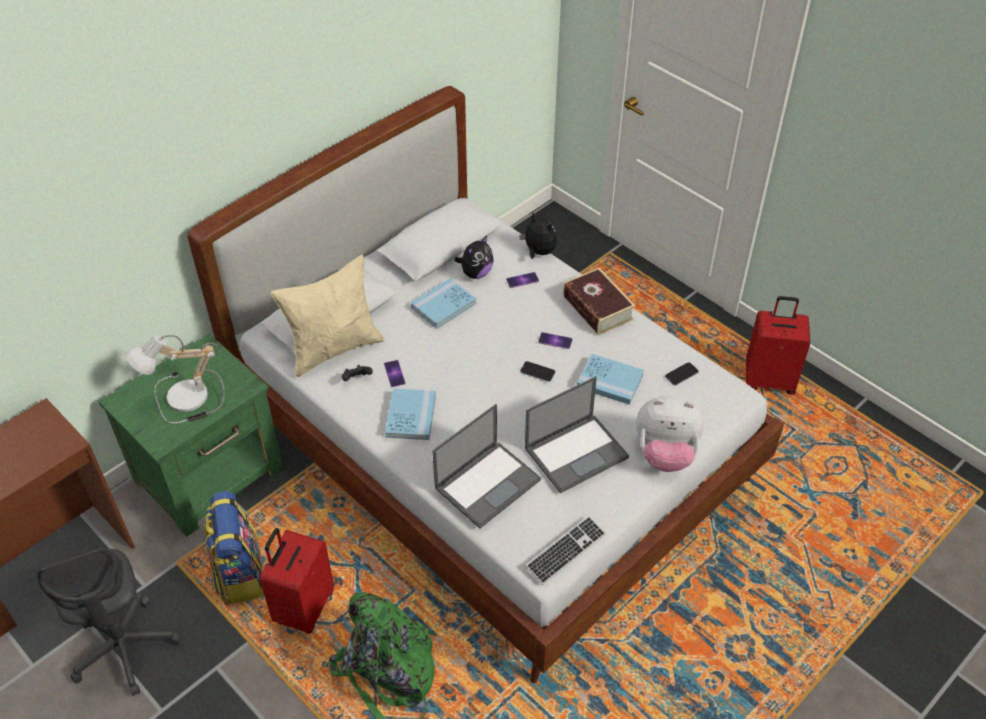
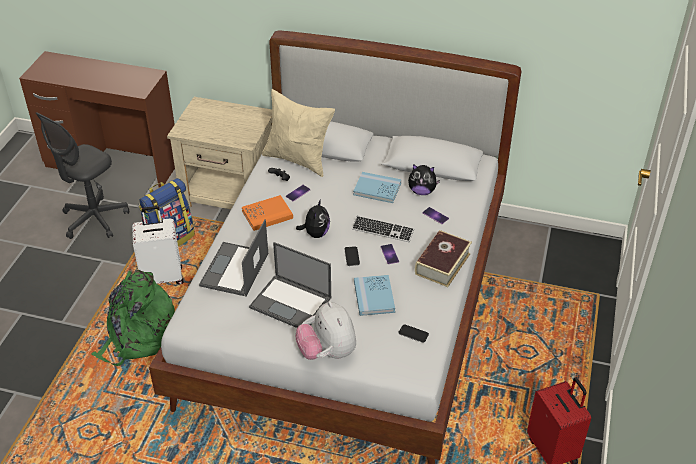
camera: 60 degrees right, 5 degrees down
green nightstand [99,334,284,537] -> beige nightstand [167,97,272,209]
table lamp [125,335,225,424] -> none
red suitcase [260,528,334,634] -> white suitcase [132,206,183,284]
blue book [385,388,436,440] -> orange book [242,195,293,231]
laptop [432,404,541,529] -> laptop turned 90 degrees clockwise [199,219,268,297]
plush toy [519,213,557,259] -> plush toy moved to [296,199,330,238]
keyboard [525,516,606,585] -> keyboard moved to [352,216,414,242]

